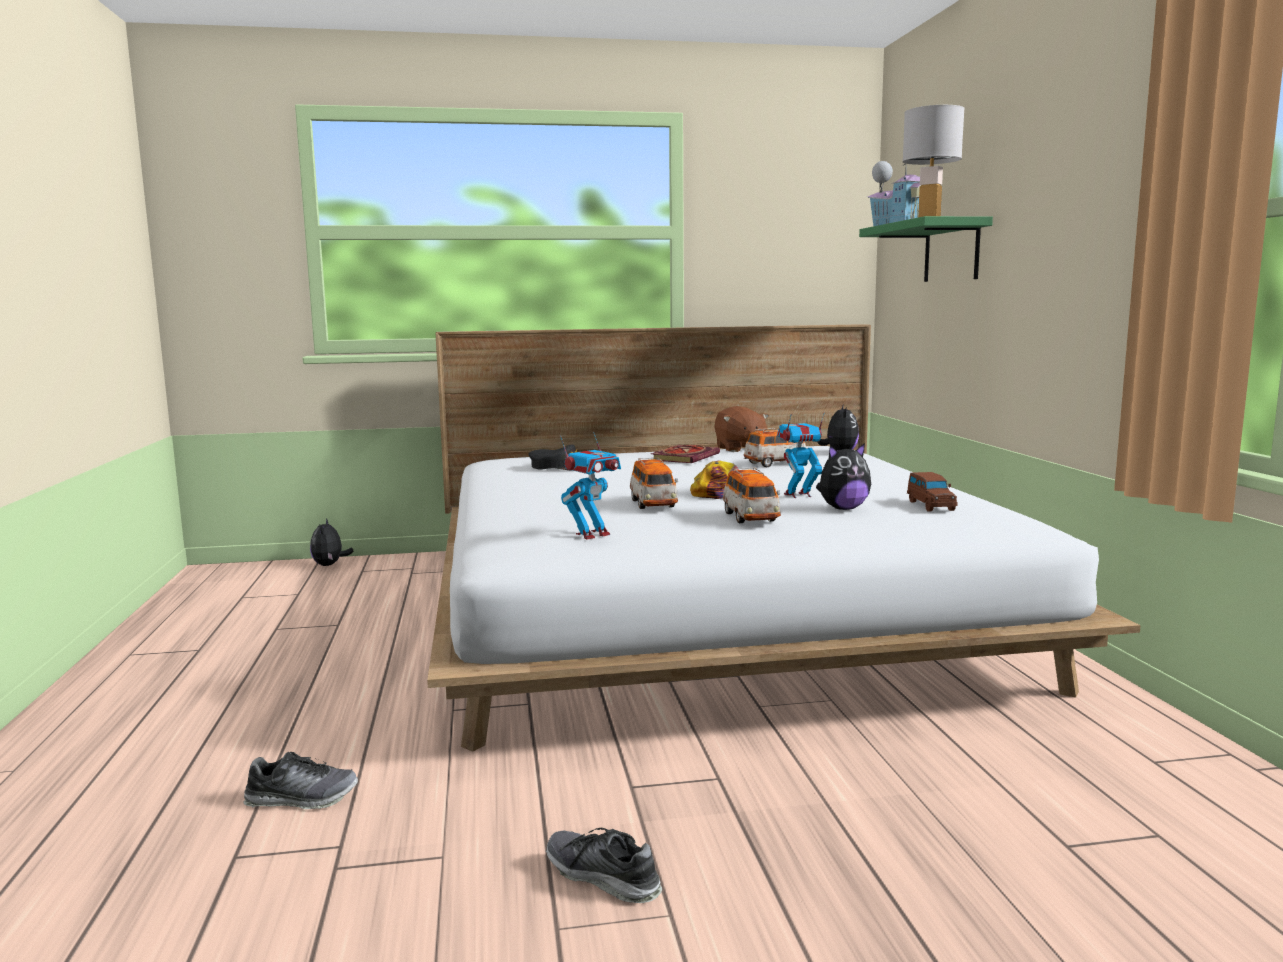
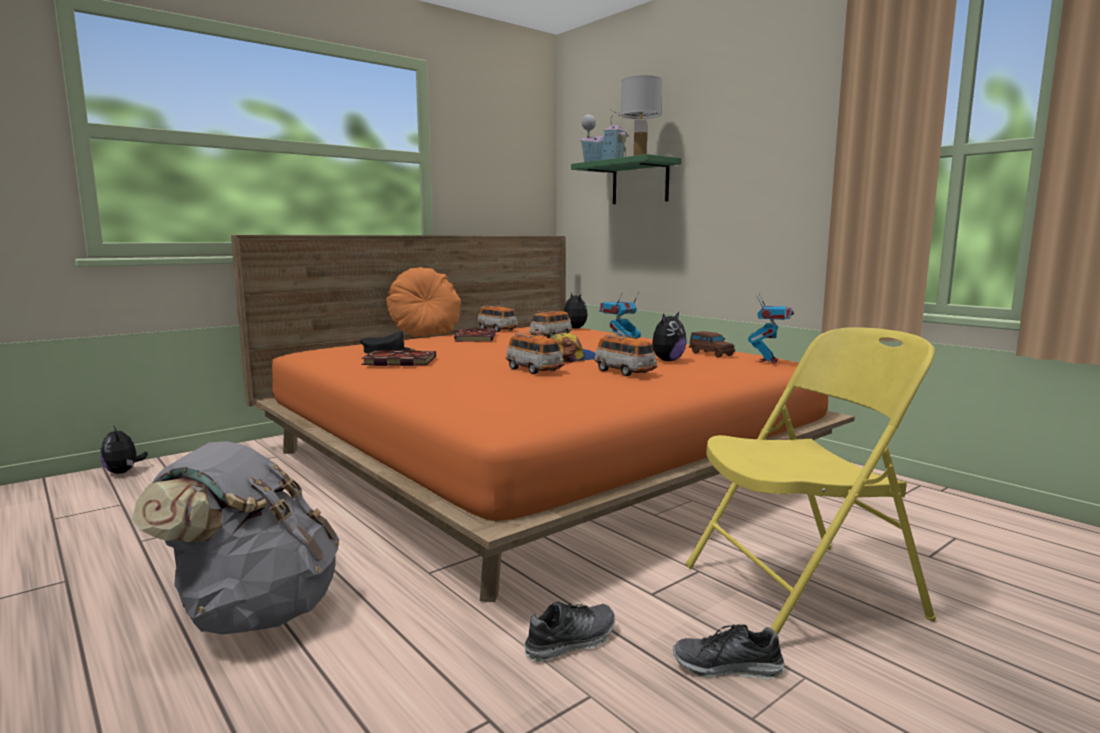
camera: 30 degrees left, 0 degrees up
shoe [243,752,358,809] -> shoe moved to [524,602,615,662]
white bed [427,324,1141,752] -> orange bed [231,235,855,602]
toy robot [560,431,621,540] -> toy robot moved to [748,294,794,364]
brown plush toy [714,406,769,452] -> toy car [477,304,518,332]
none -> grey backpack [132,441,339,634]
none -> book [361,350,436,366]
none -> orange pillow [386,267,461,337]
none -> yellow chair [686,327,936,635]

